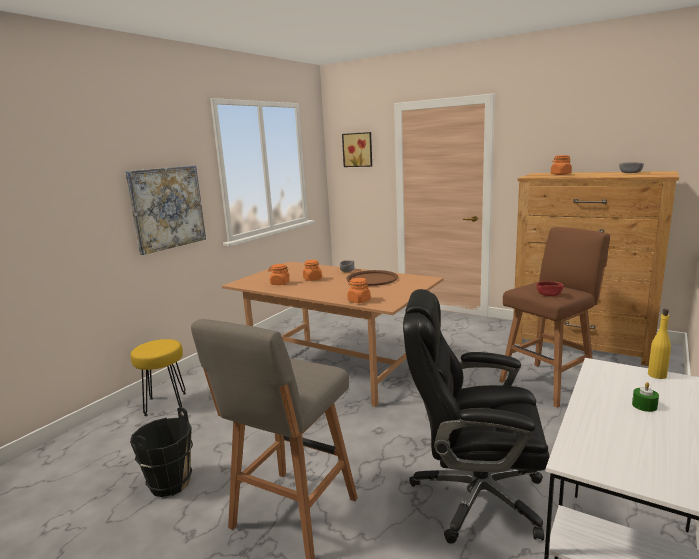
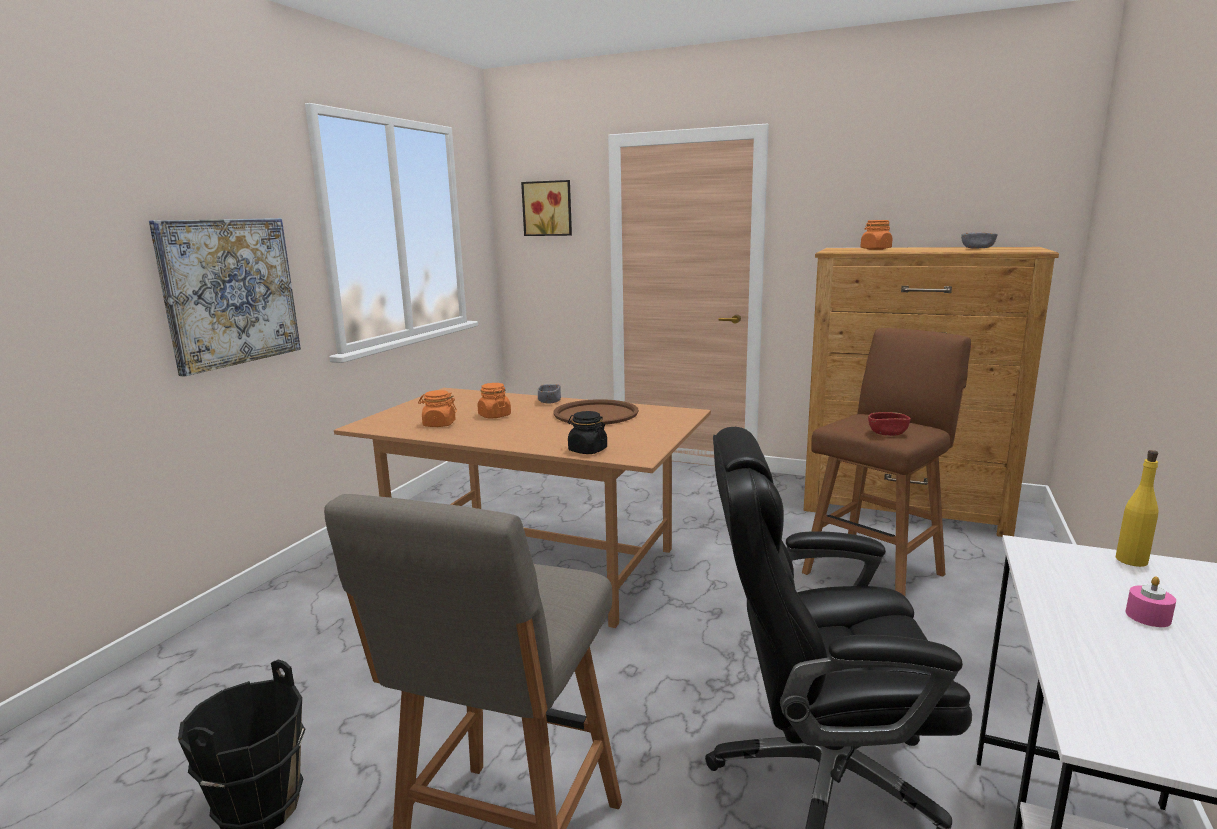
camera: 10 degrees left, 0 degrees up
yellow stool [131,339,186,416] -> none
orange jar [347,278,371,303] -> black jar [568,411,607,454]
green candle [632,382,659,412] -> pink candle [1126,576,1176,627]

